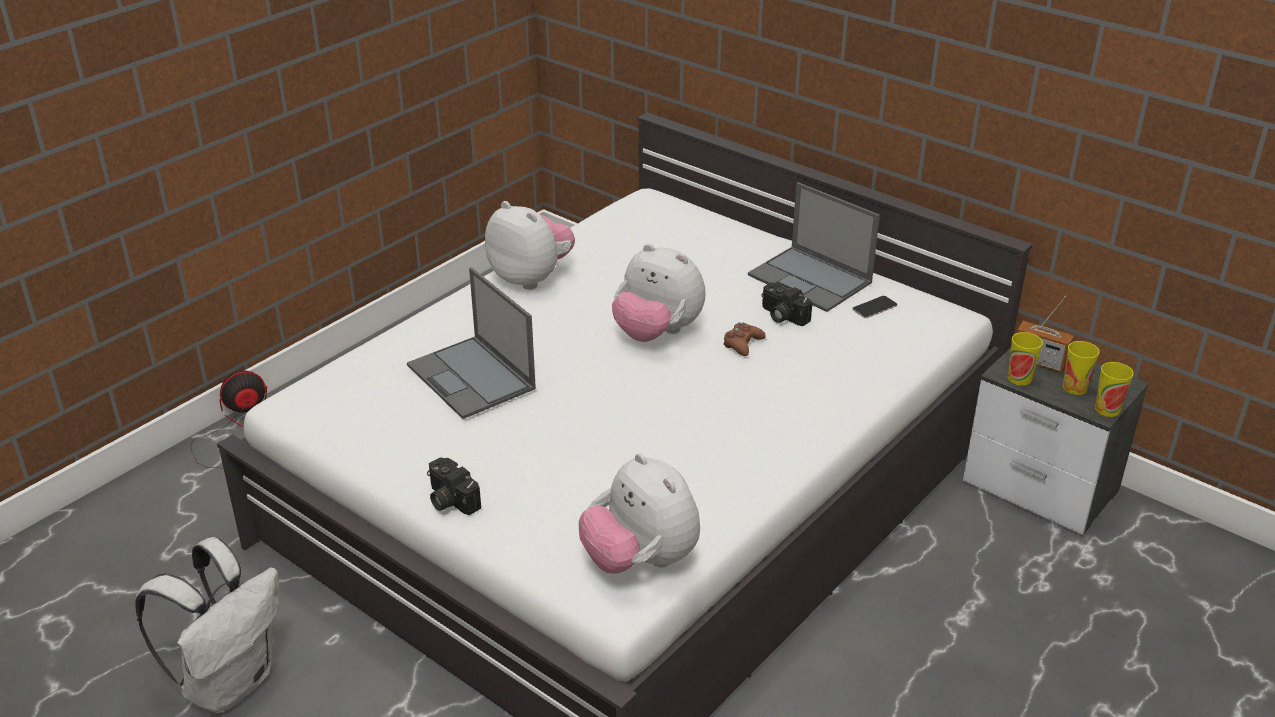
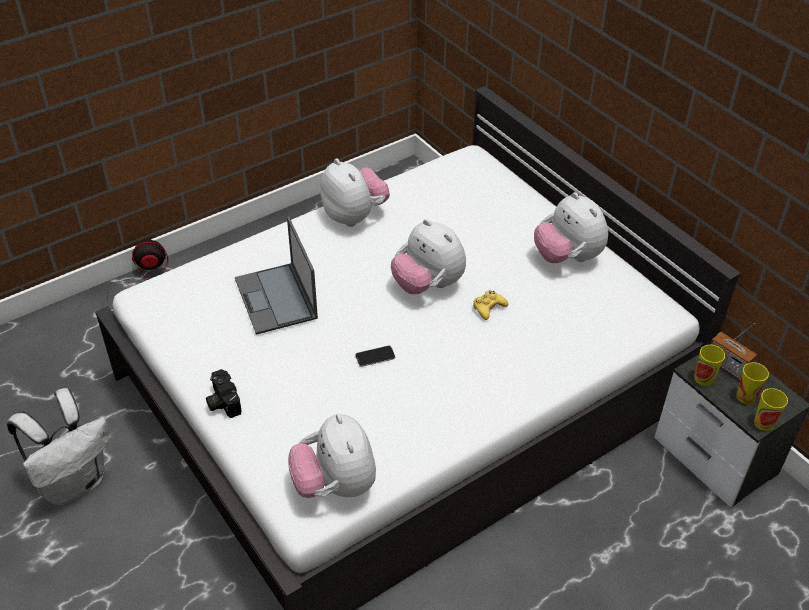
camera: 15 degrees right, 10 degrees up
brown game controller [723,323,766,356] -> yellow game controller [473,290,508,320]
laptop [748,182,880,312] -> plush toy [534,192,608,263]
camera [761,282,812,326] -> none
phone [852,296,898,318] -> phone moved to [355,346,395,367]

